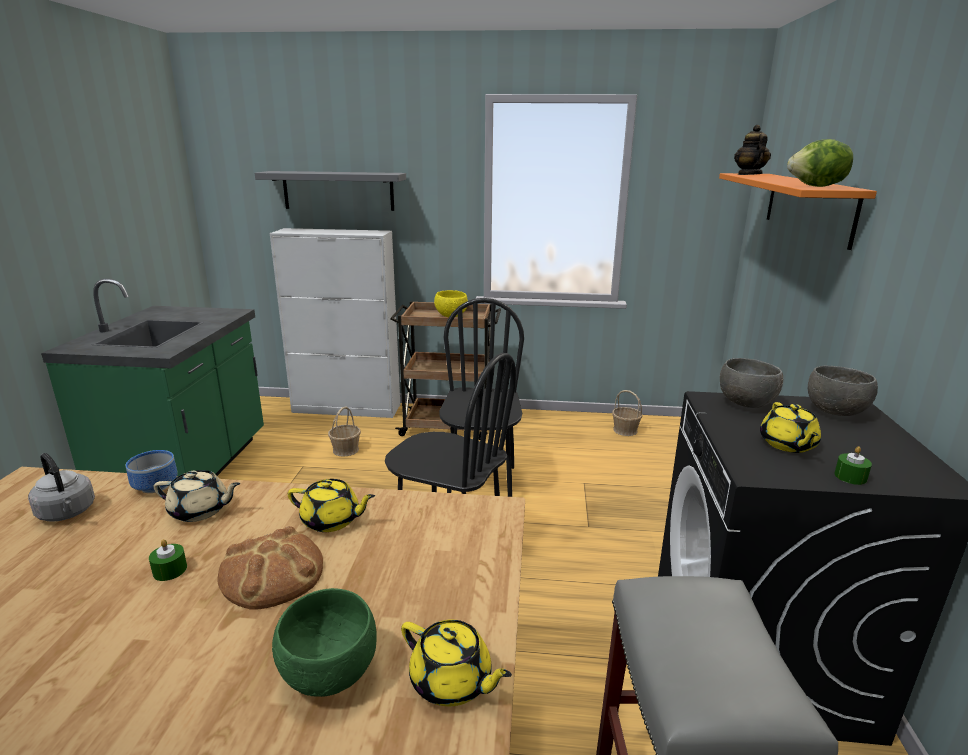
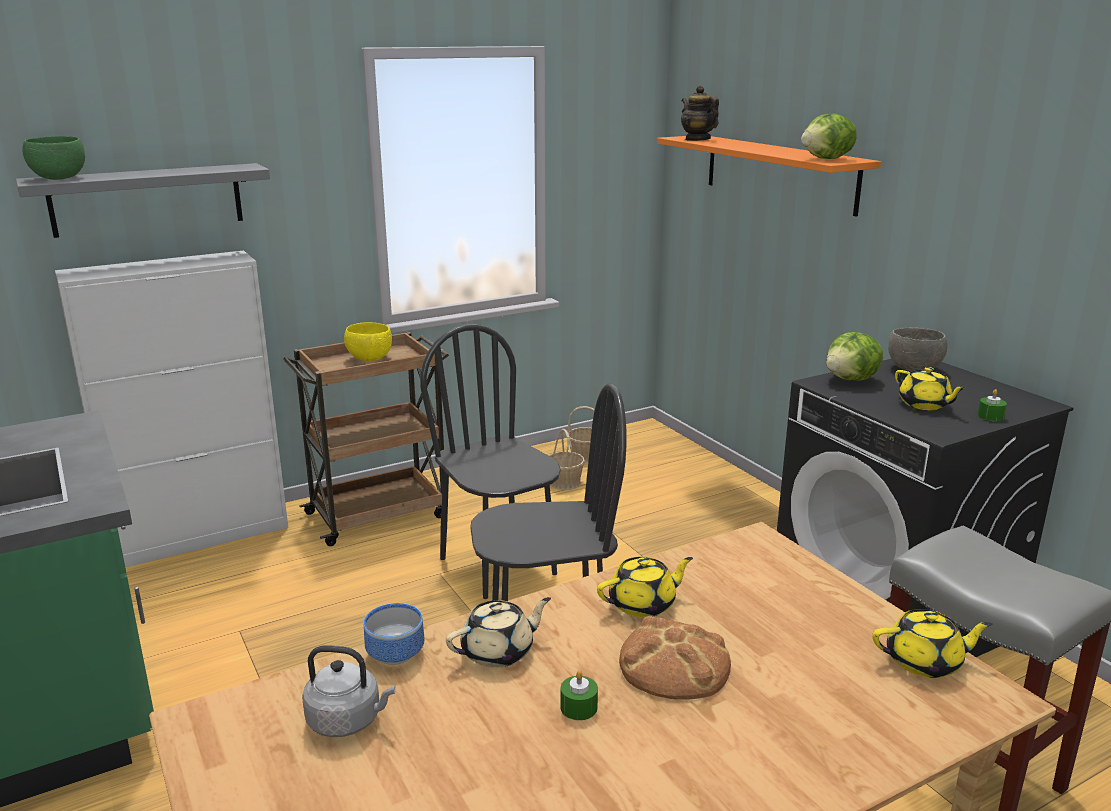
camera: 35 degrees left, 0 degrees up
green bowl [272,588,376,697] -> green bowl moved to [23,136,85,180]
basket [328,407,361,457] -> basket moved to [548,429,585,490]
grey bowl [720,358,783,408] -> lettuce [826,332,883,381]

